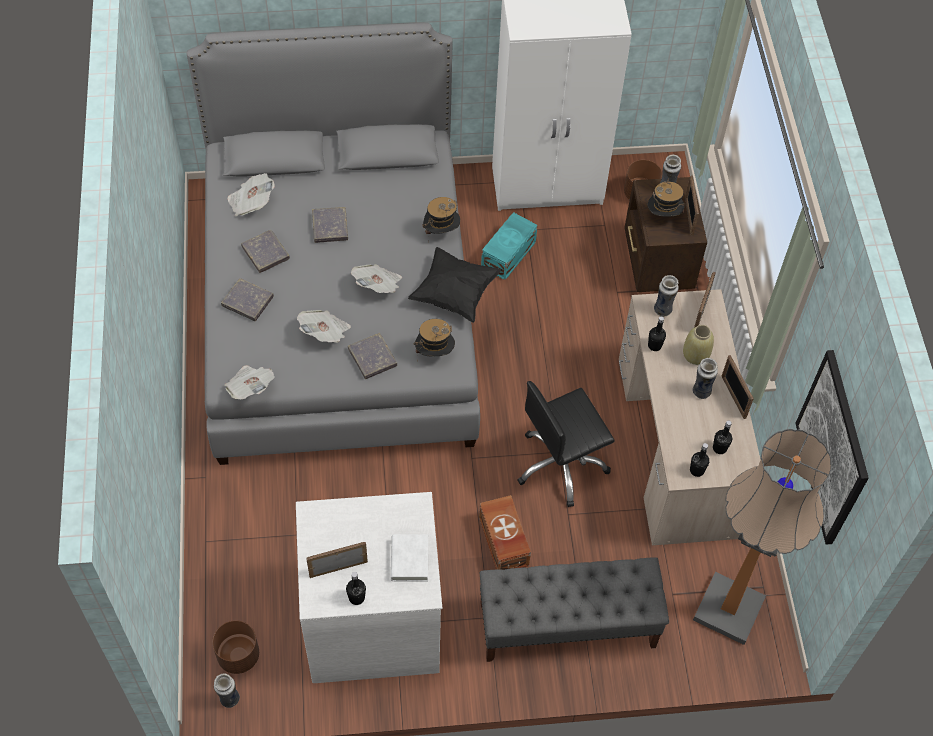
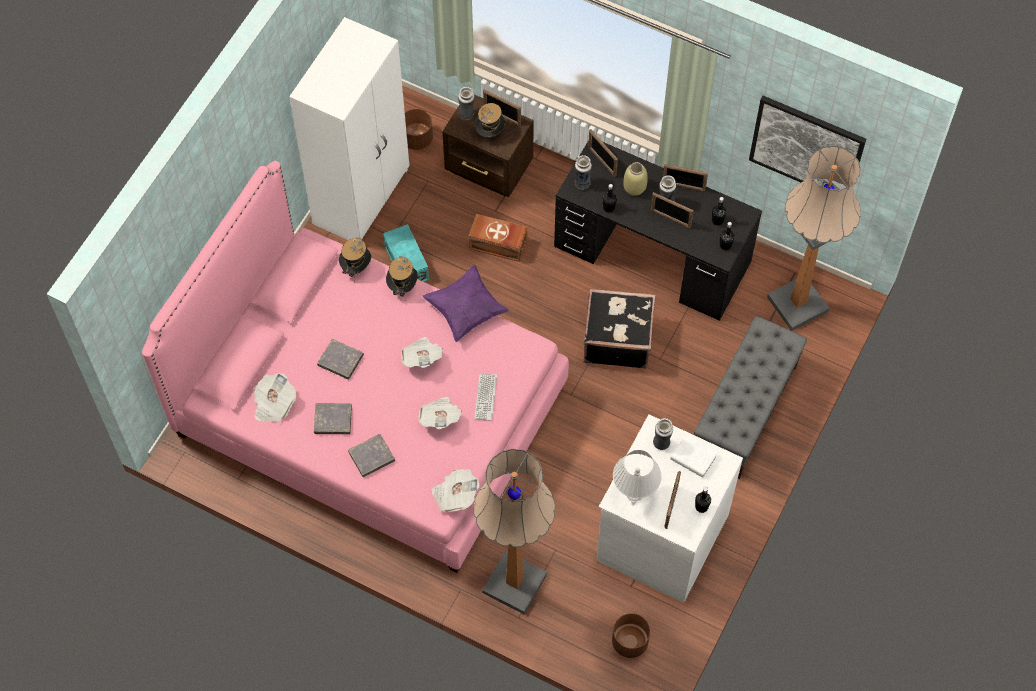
camera: 55 degrees left, 5 degrees up
grey bed [187,23,480,465] -> pink bed [142,161,569,573]
vase [214,673,240,708] -> vase moved to [653,418,673,450]
grey book [348,333,397,379] -> keyboard [474,374,497,421]
black pillow [408,247,502,323] -> purple pillow [423,265,509,342]
hat [413,319,455,361] -> hat moved to [339,237,372,283]
brown storage box [479,495,531,570] -> brown storage box moved to [469,214,527,262]
black office chair [518,381,615,507] -> black suitcase [583,289,656,368]
beige desk [619,289,761,546] -> black desk [554,140,762,321]
none -> floor lamp [474,449,555,615]
none -> white table lamp [613,450,662,505]
none -> picture frame [651,192,694,228]

